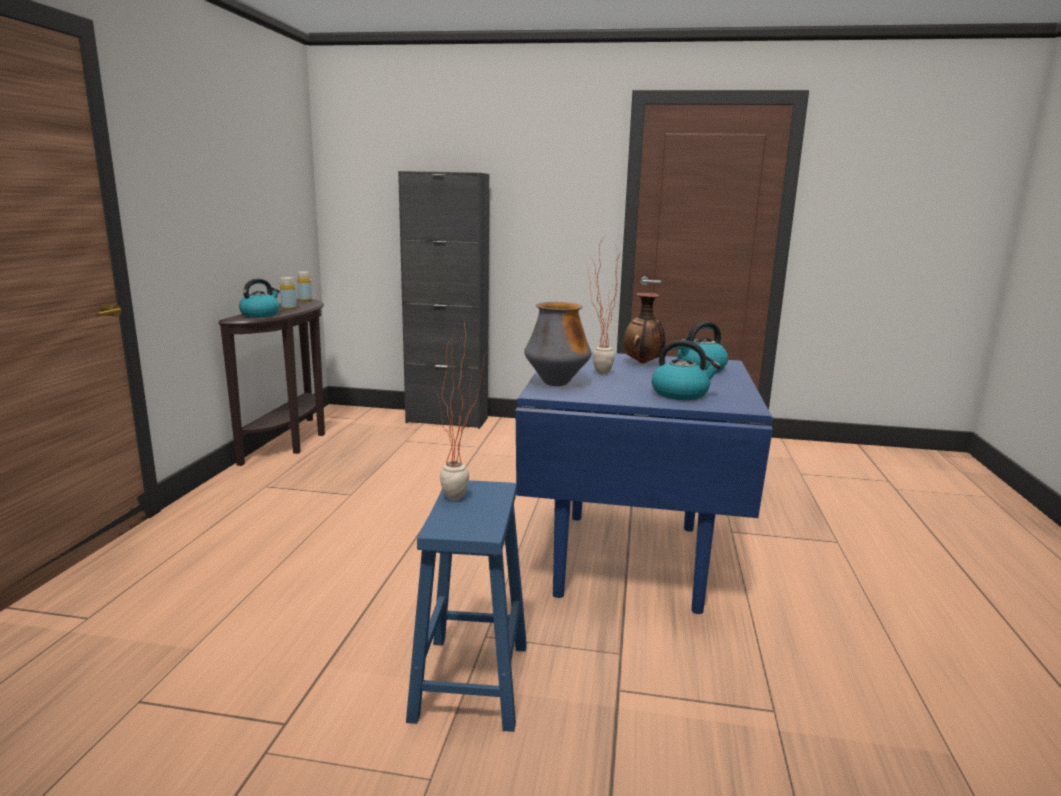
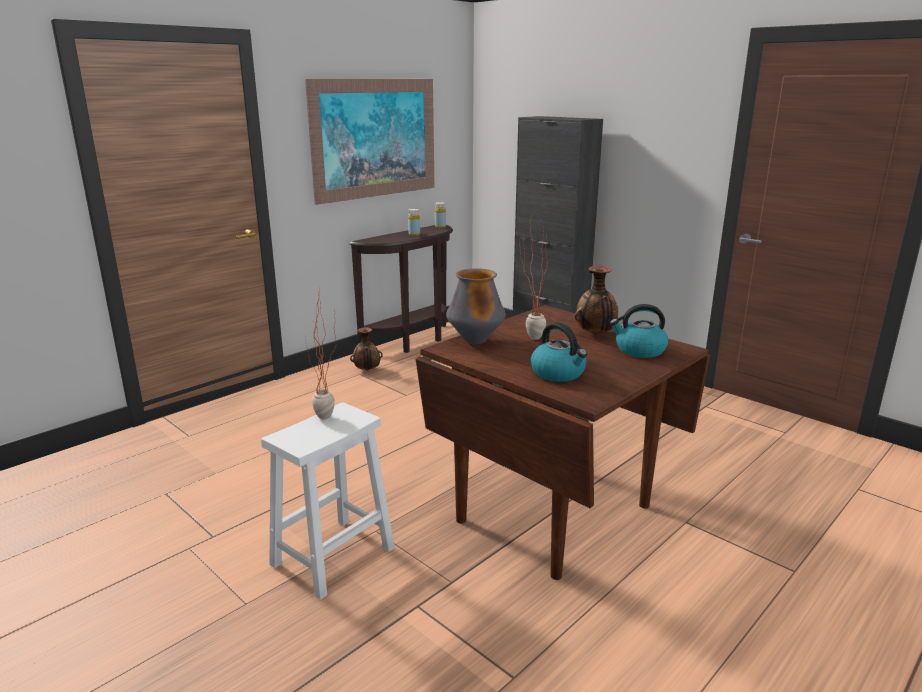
camera: 35 degrees right, 5 degrees up
kettle [239,279,280,317] -> none
blue stool [406,480,527,732] -> white stool [261,402,395,600]
blue dining table [516,352,773,614] -> brown dining table [416,305,710,580]
none -> picture [305,79,434,205]
none -> vase [350,327,383,371]

